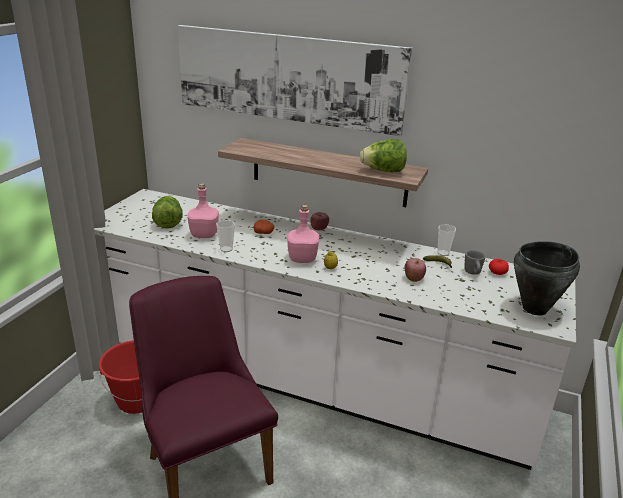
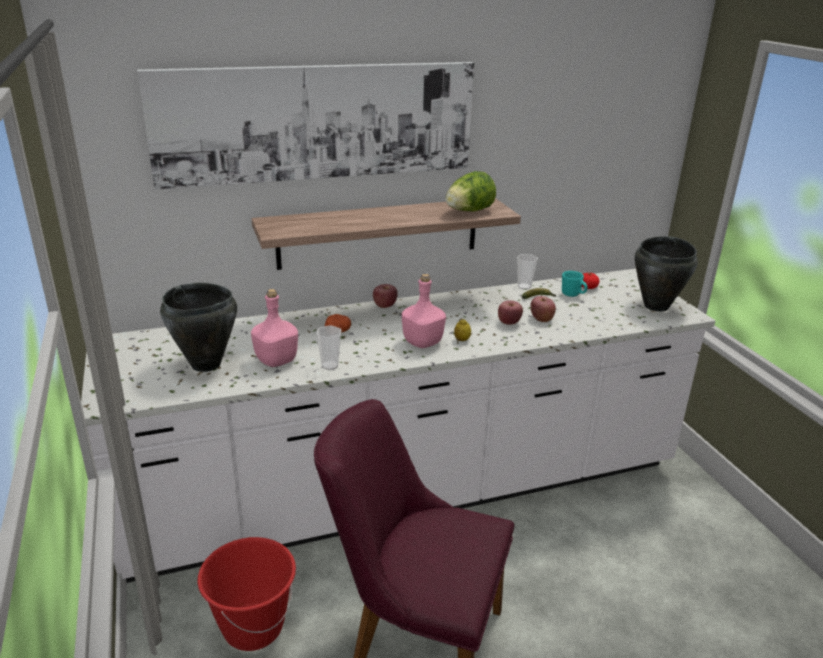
camera: 40 degrees left, 0 degrees up
lettuce [152,196,183,229] -> black cooking pot [160,283,237,372]
grey mug [464,250,486,275] -> turquoise mug [562,271,588,297]
none -> apple [498,300,523,325]

